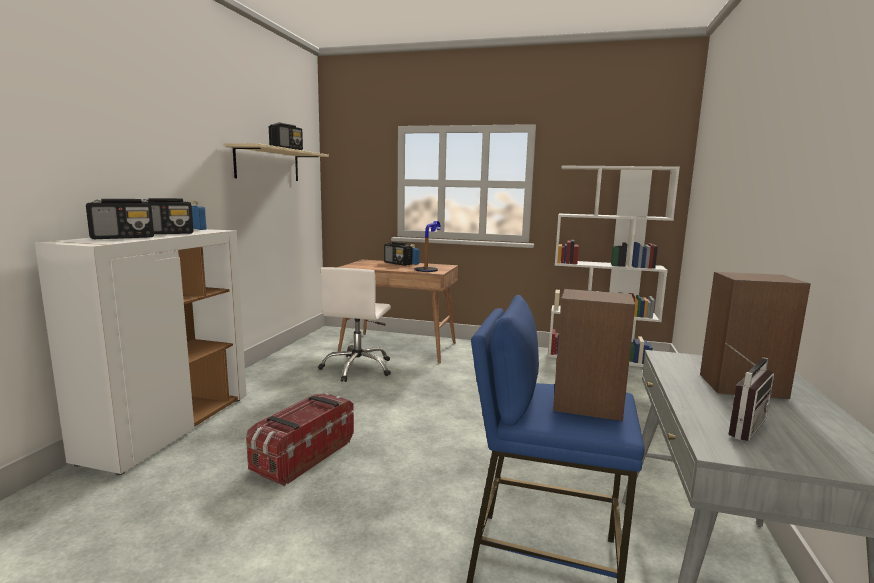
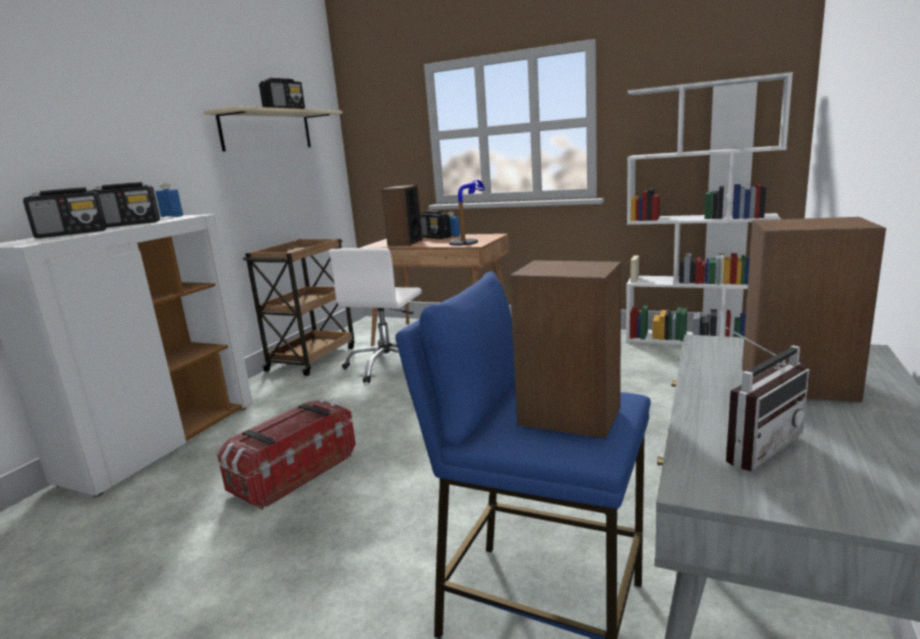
camera: 10 degrees right, 5 degrees up
none -> brown cart [243,238,355,376]
none -> speaker [381,185,423,246]

